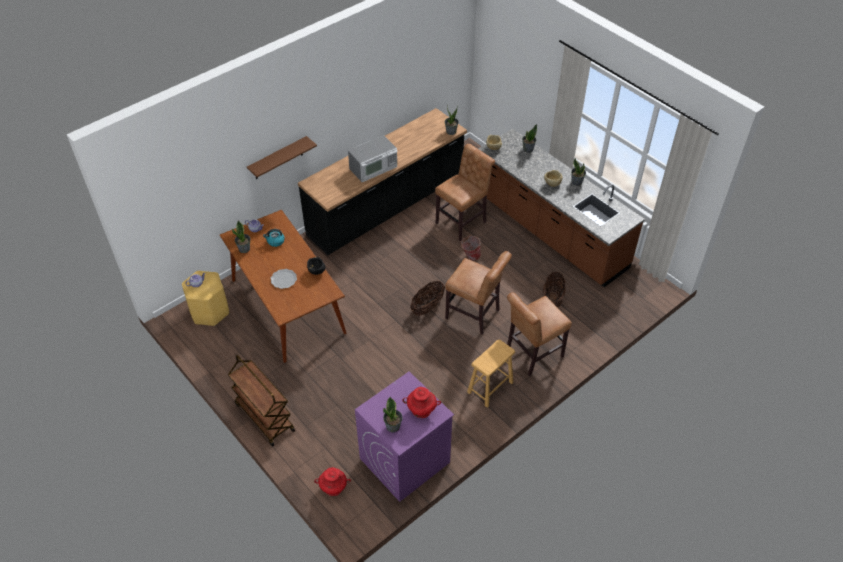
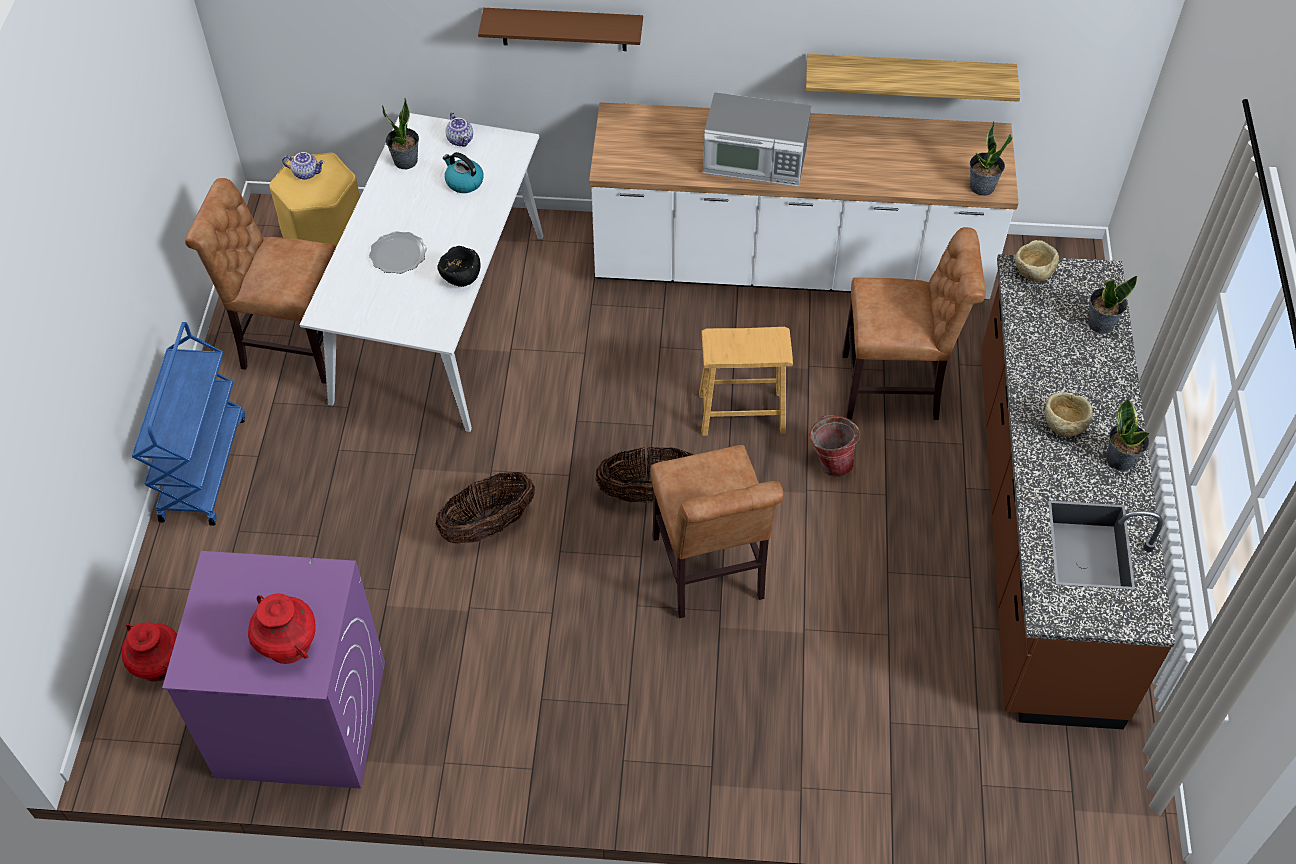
camera: 45 degrees right, 5 degrees up
brown dining table [220,210,347,363] -> white dining table [300,113,544,432]
brown cart [228,355,295,446] -> blue cart [132,322,245,526]
black counter [298,108,467,255] -> white counter [589,102,1018,300]
potted plant [383,397,403,433] -> none
brown stool [467,340,515,408] -> brown stool moved to [699,327,793,436]
brown chair [507,292,572,376] -> brown chair moved to [185,178,336,384]
basket [543,272,566,308] -> basket moved to [435,472,535,544]
none -> shelf [806,54,1020,102]

